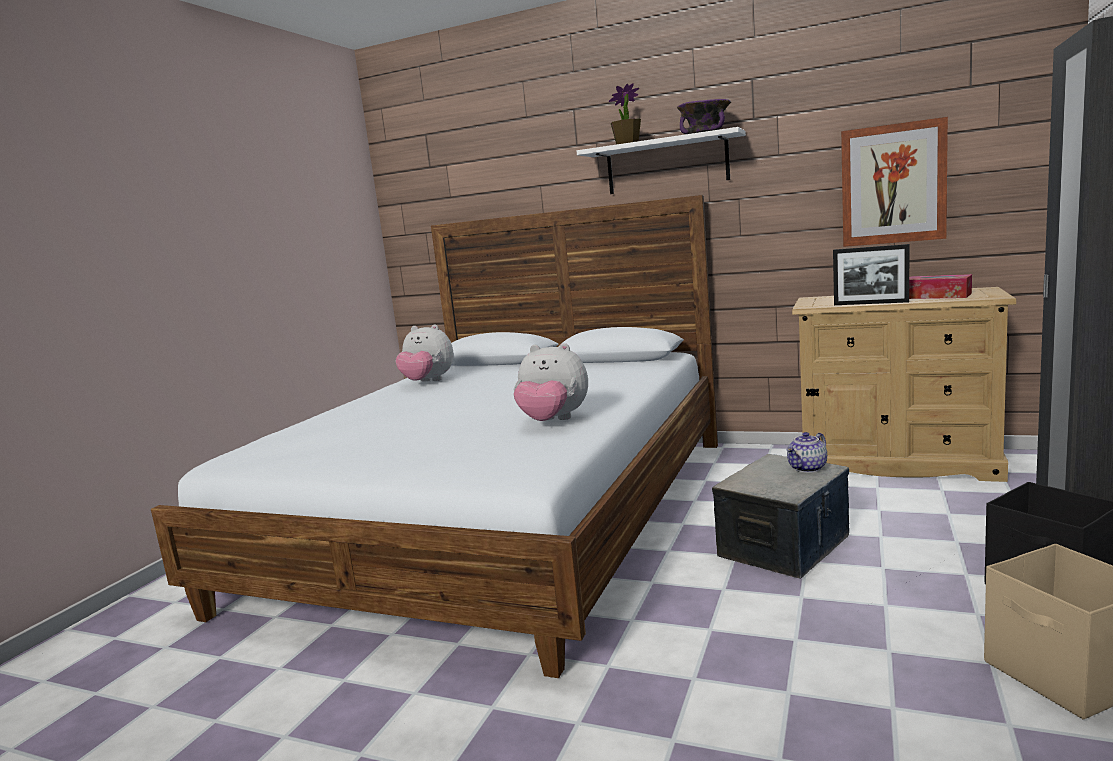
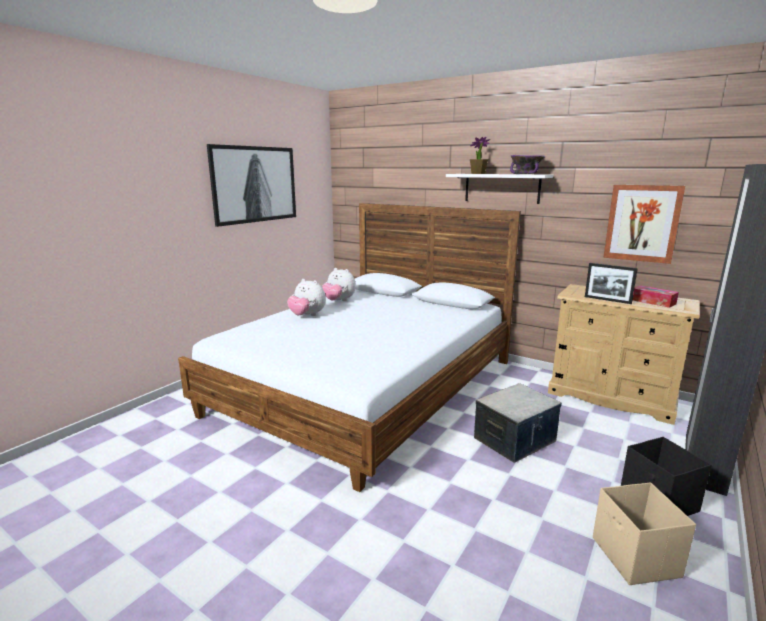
camera: 10 degrees right, 5 degrees up
plush toy [514,343,588,421] -> plush toy moved to [287,279,326,316]
teapot [787,432,827,473] -> none
none -> picture [207,144,296,227]

